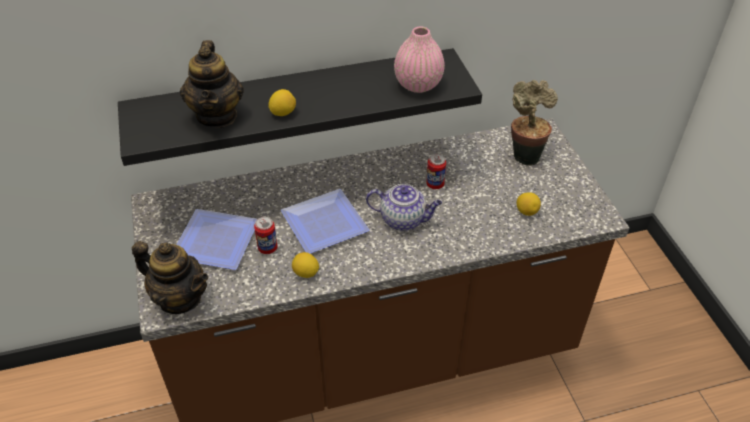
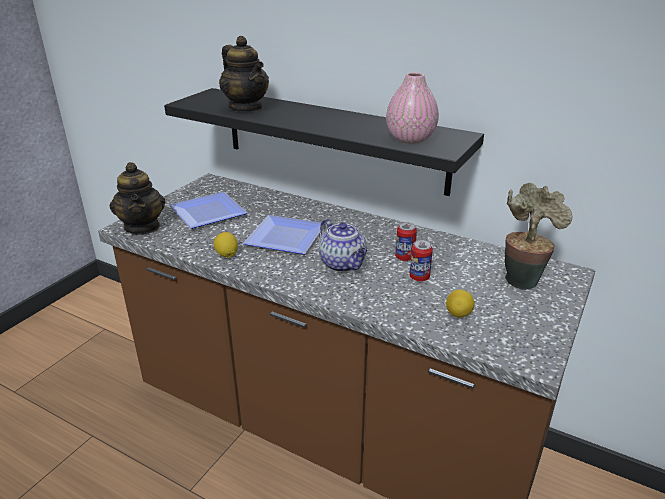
camera: 45 degrees right, 15 degrees down
teapot [180,40,244,128] -> teapot turned 75 degrees counterclockwise [219,36,269,112]
can [254,217,277,254] -> can moved to [409,240,433,282]
lemon [268,89,296,116] -> none

